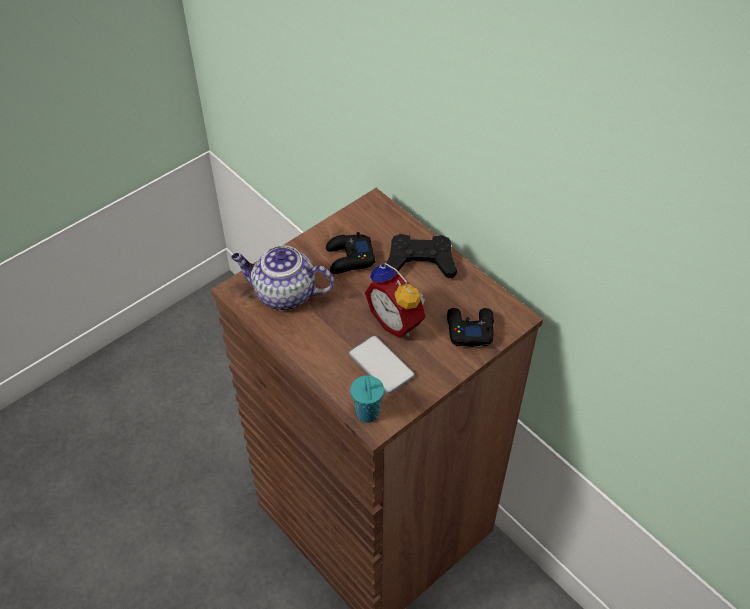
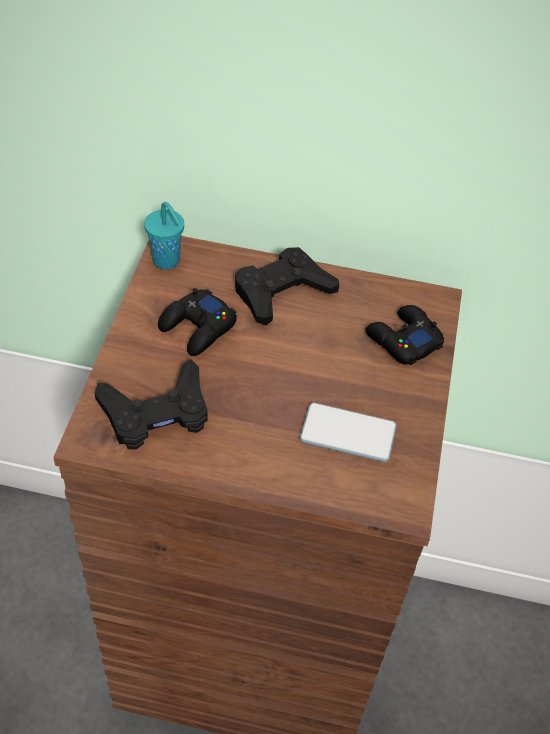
camera: 40 degrees left, 0 degrees up
teapot [231,246,334,310] -> black game controller [95,359,208,450]
turquoise cup [350,376,384,423] -> turquoise cup moved to [144,202,184,269]
alarm clock [365,263,426,338] -> none

